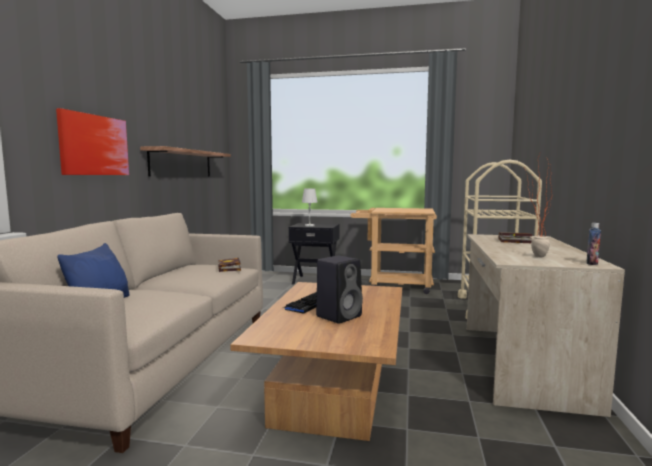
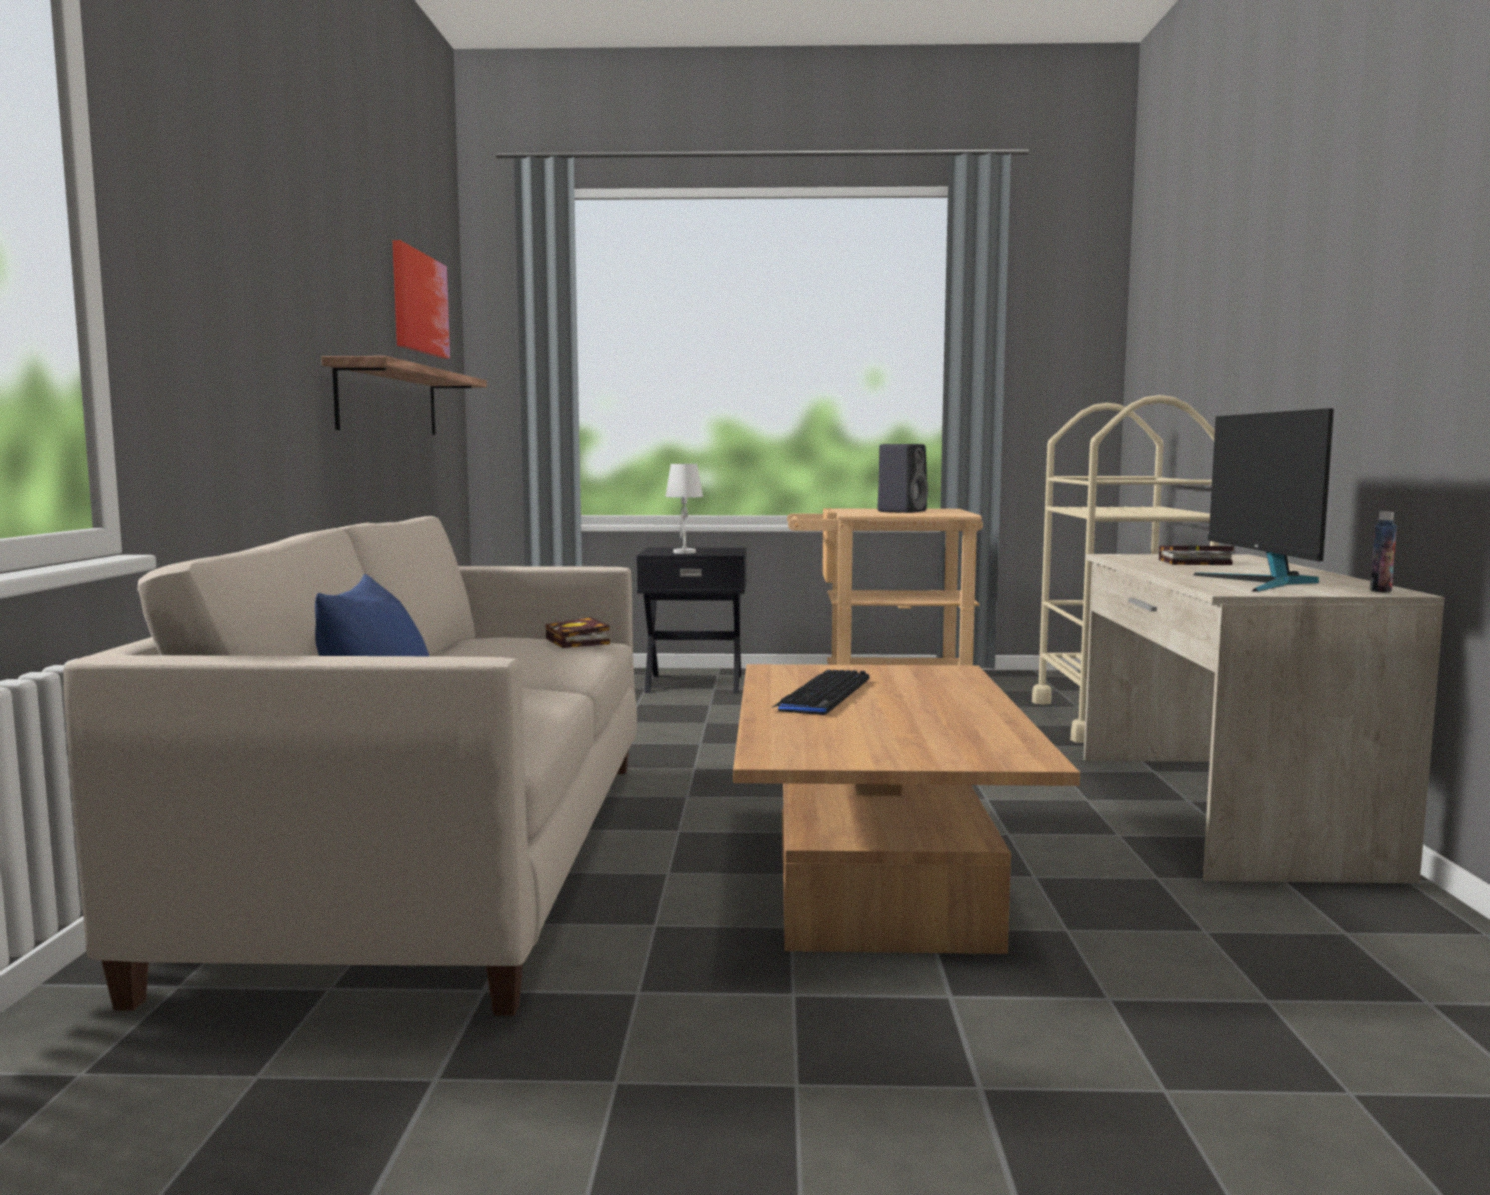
camera: 10 degrees left, 0 degrees up
picture [56,108,129,175] -> picture moved to [393,240,450,359]
black speaker [316,256,363,324] -> black speaker moved to [877,444,928,513]
potted plant [524,154,553,257] -> monitor [1193,408,1334,592]

